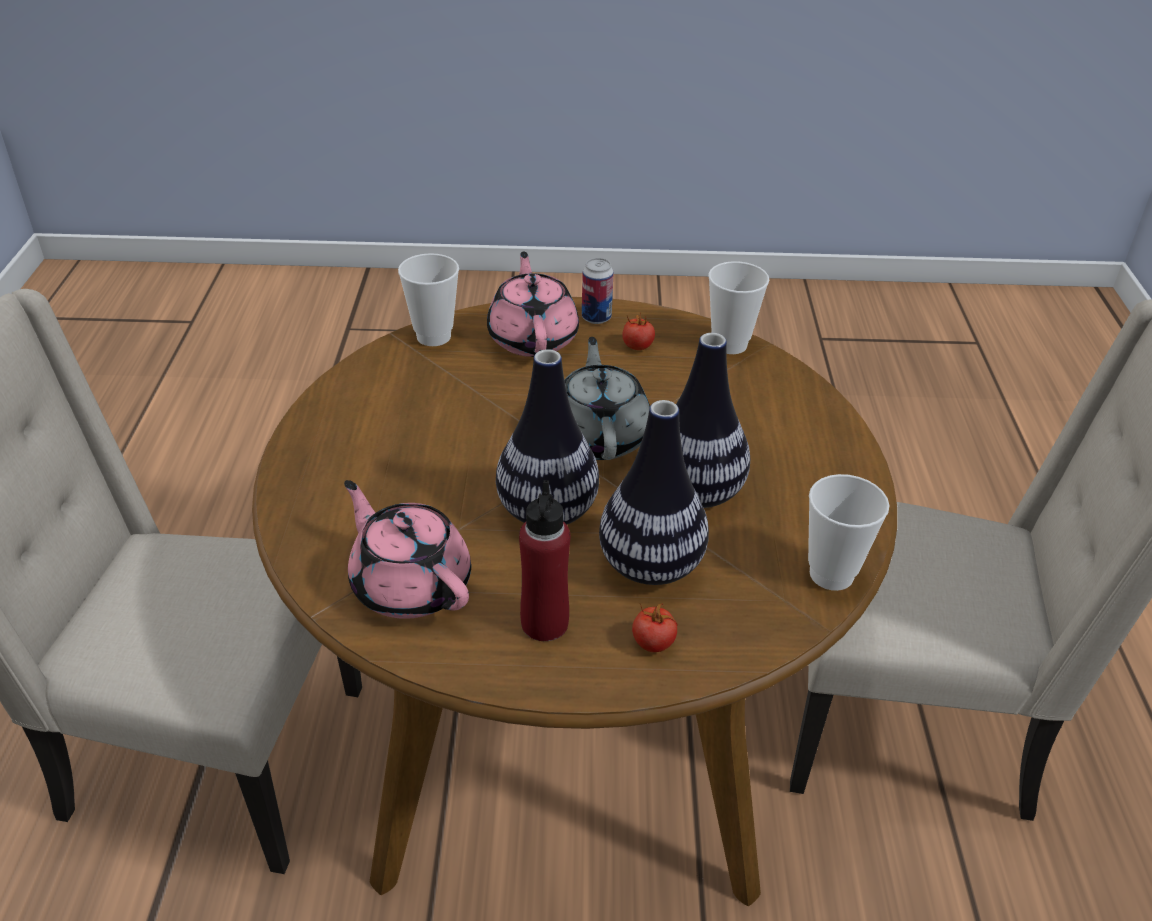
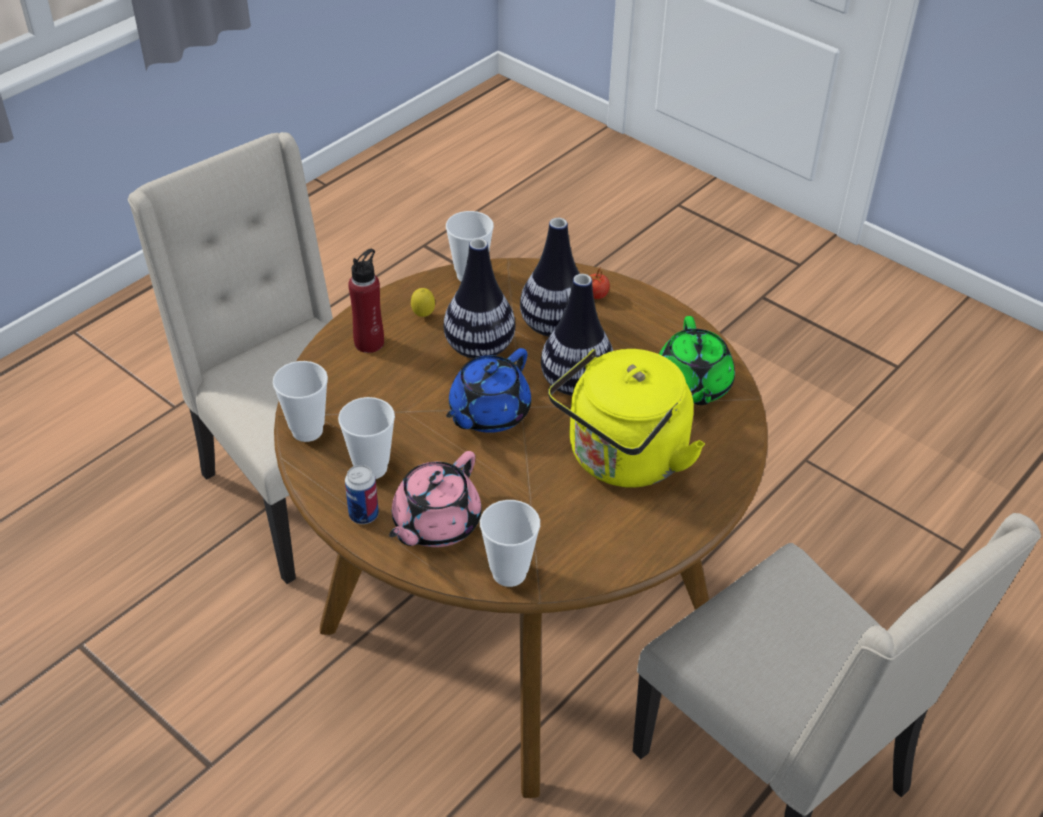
camera: 140 degrees left, 5 degrees up
pink teapot [344,480,471,619] -> green teapot [659,316,735,405]
red bottle [519,480,570,641] -> red bottle moved to [348,249,384,353]
grey teapot [564,337,650,460] -> blue teapot [446,348,531,433]
tomato [622,313,655,350] -> cup [338,397,395,479]
none -> lemon [411,288,435,317]
none -> yellow kettle [548,349,705,487]

